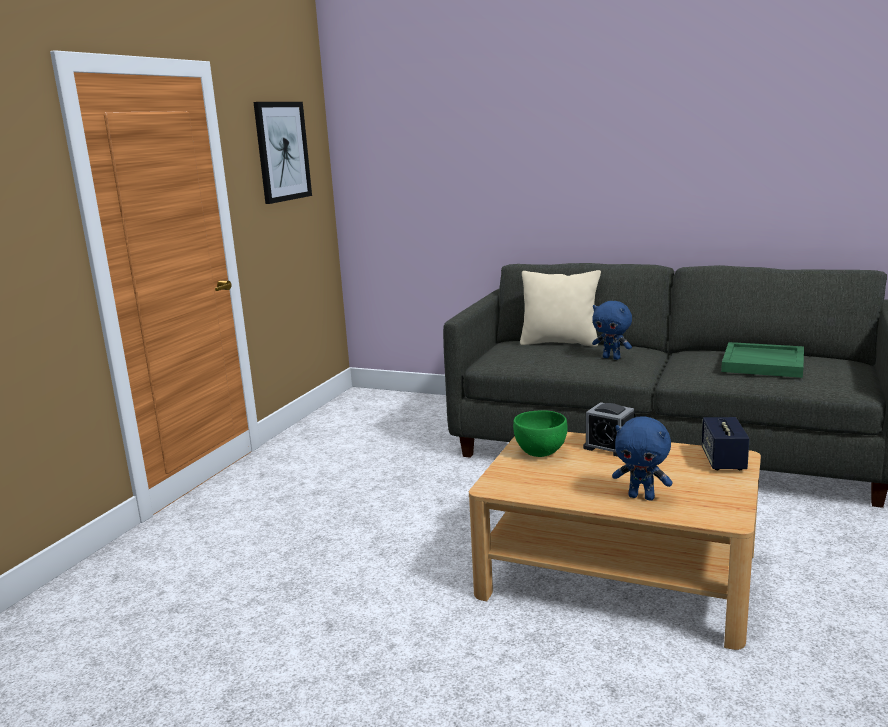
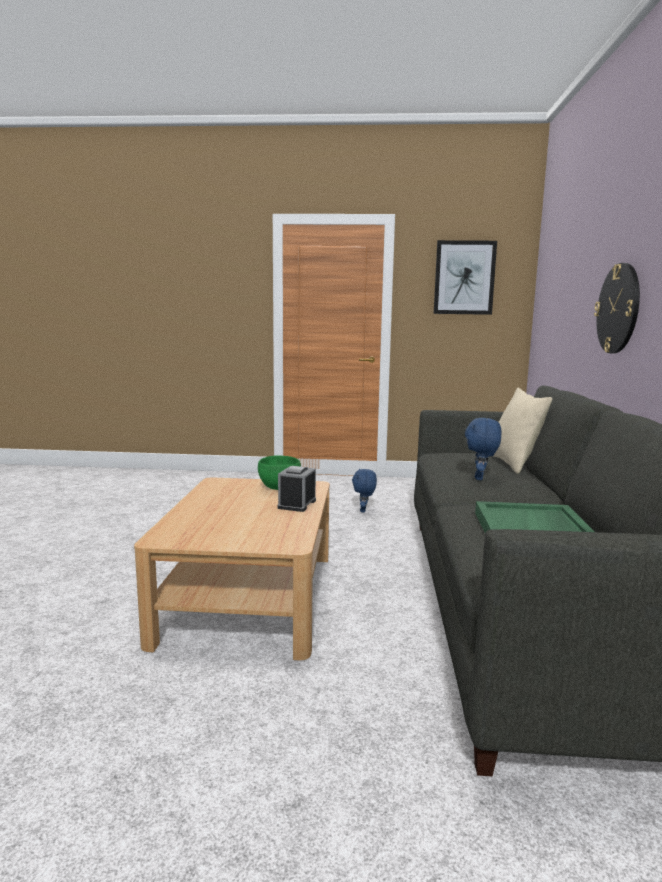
camera: 70 degrees right, 5 degrees down
blue plush toy [612,417,672,501] -> blue plush toy moved to [352,469,377,512]
speaker [702,417,750,470] -> none
none -> wall clock [594,263,640,353]

